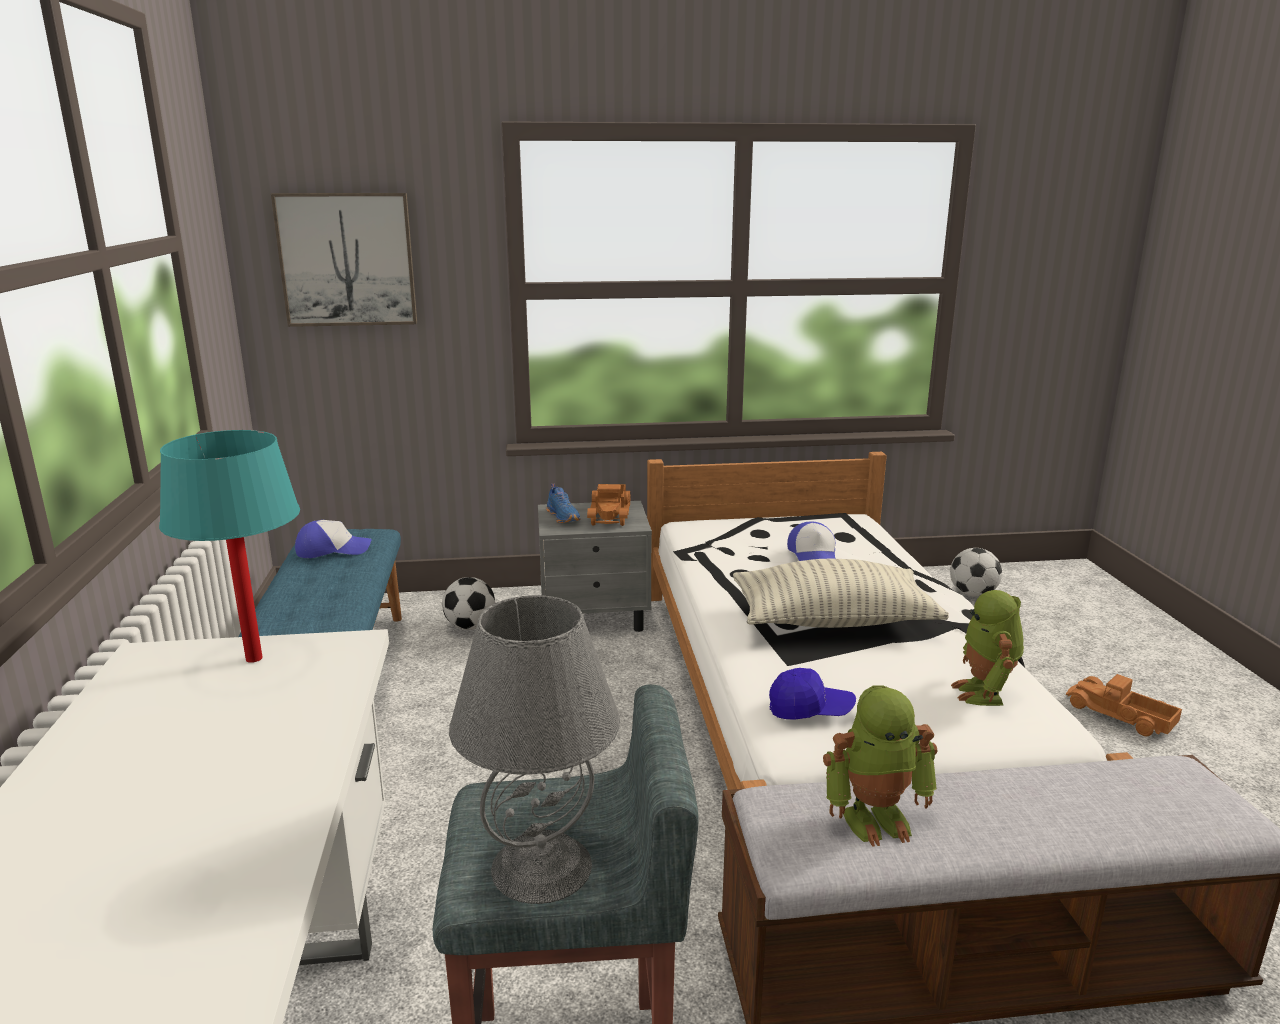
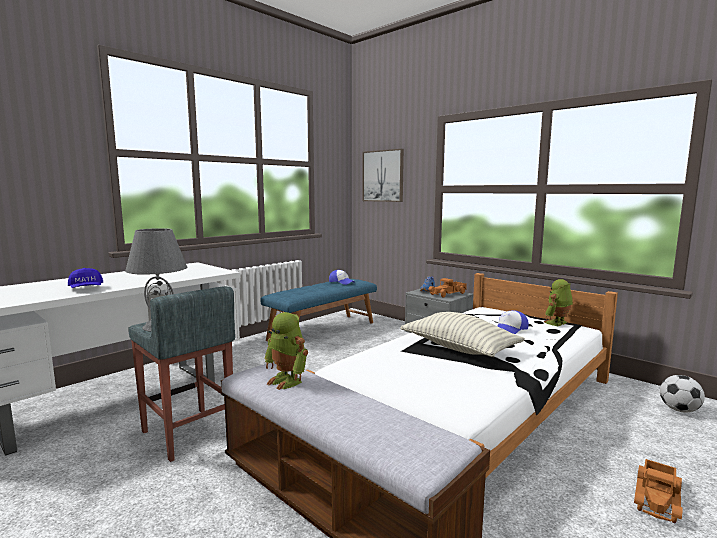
camera: 50 degrees right, 10 degrees down
turquoise table lamp [159,430,300,663] -> none
football [442,577,495,630] -> none
blue cap [769,668,856,719] -> blue cap moved to [68,268,103,288]
toy robot [951,590,1024,706] -> toy robot moved to [544,279,573,326]
toy truck [1066,674,1182,736] -> toy truck turned 150 degrees counterclockwise [634,459,682,523]

